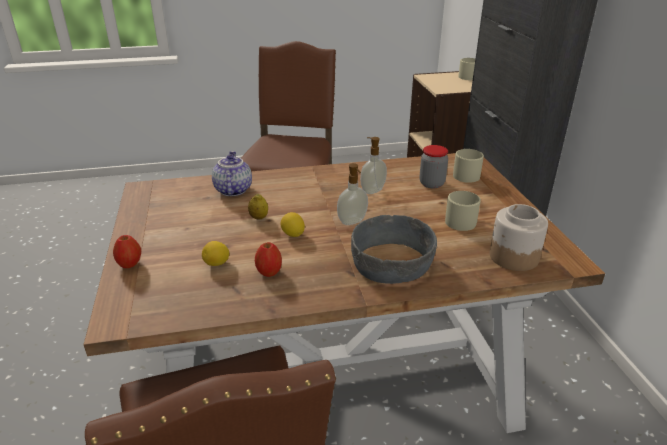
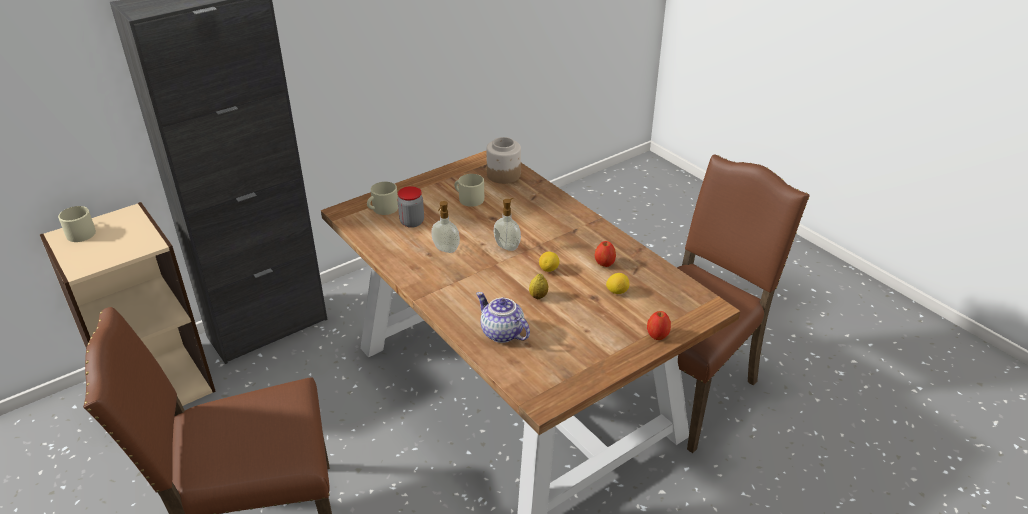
camera: 115 degrees left, 5 degrees up
teapot [212,151,252,196] -> teapot turned 75 degrees clockwise [476,292,530,343]
grey bowl [351,215,437,284] -> none

